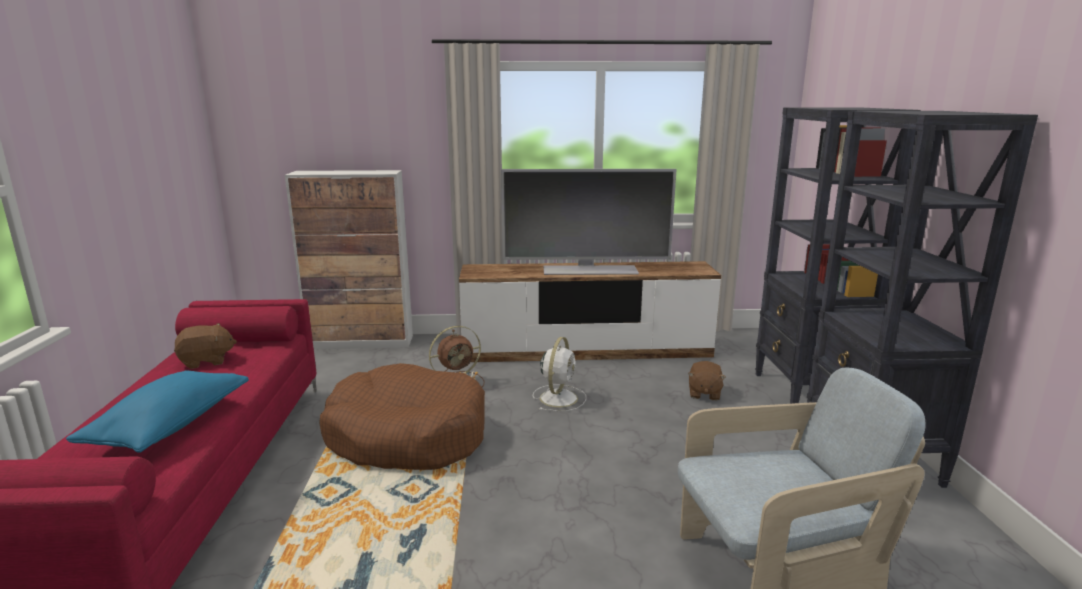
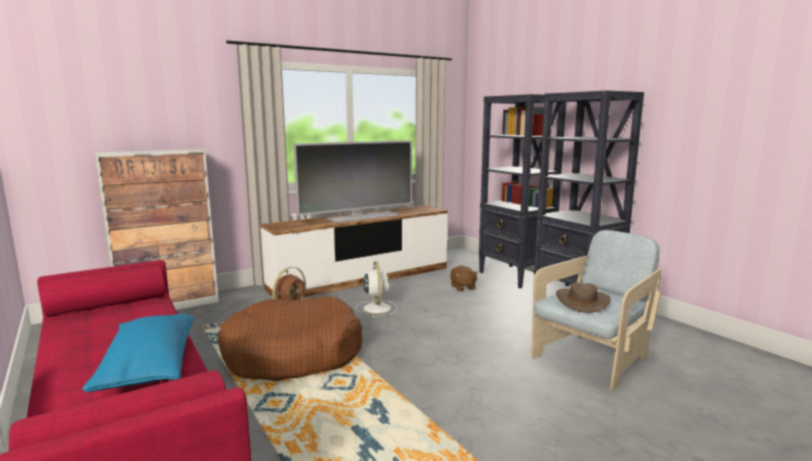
camera: 30 degrees left, 5 degrees down
brown plush toy [174,323,237,369] -> none
none -> brown hat [556,282,611,313]

